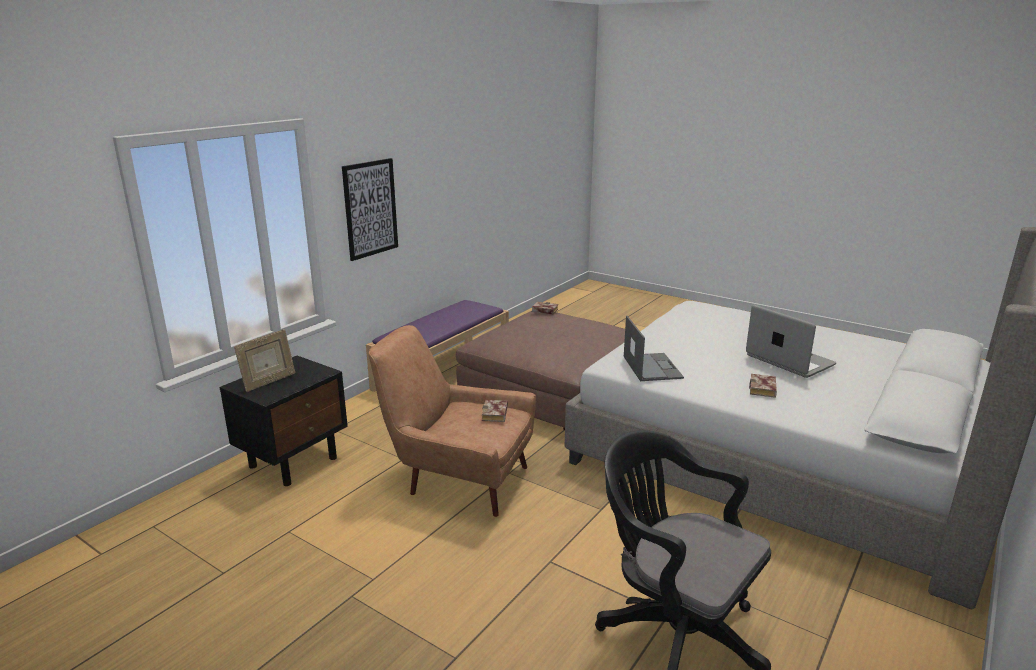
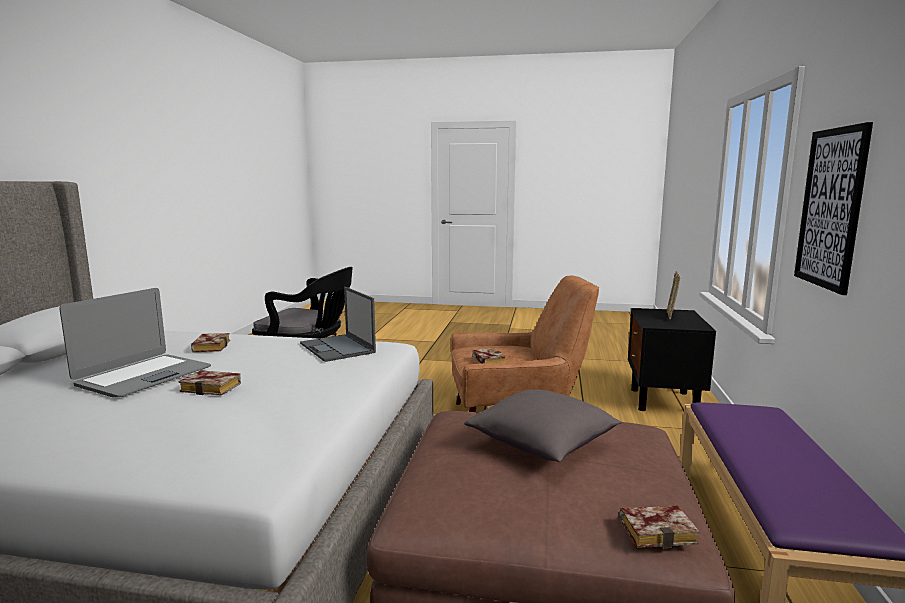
camera: 155 degrees right, 10 degrees down
laptop [746,305,836,378] -> laptop turned 90 degrees counterclockwise [59,288,211,397]
none -> book [179,370,241,396]
none -> grey pillow [464,389,622,462]

